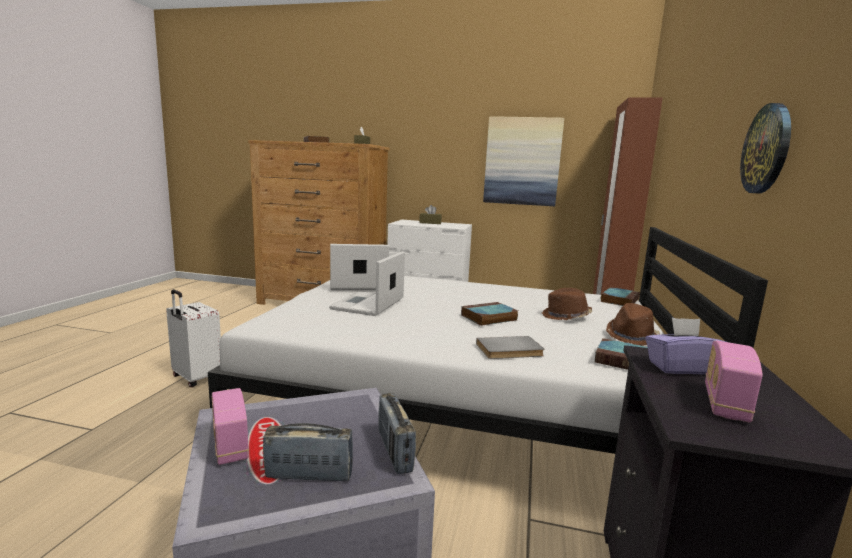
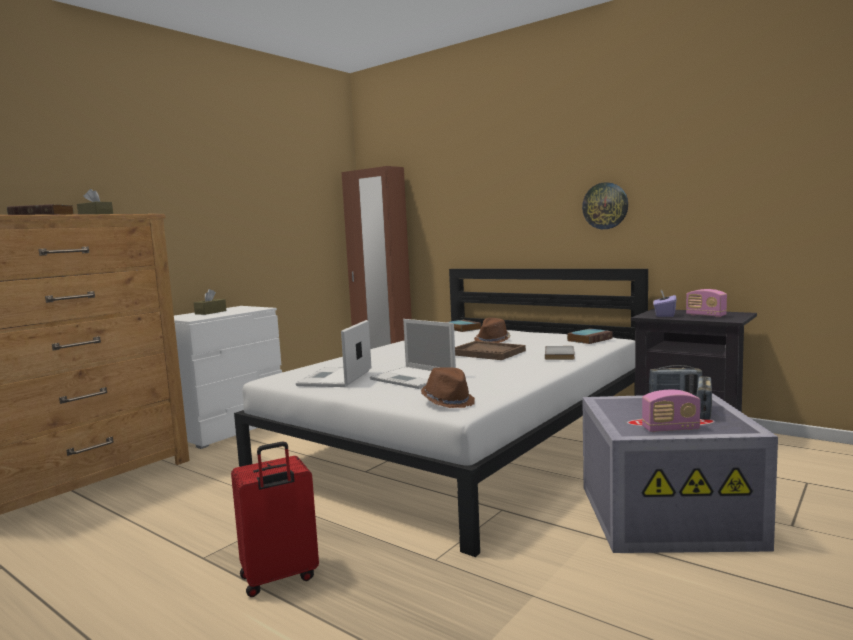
camera: 65 degrees left, 5 degrees down
white suitcase [166,289,221,387] -> red suitcase [231,441,319,597]
book [461,302,518,326] -> brown tray [455,341,526,360]
picture [483,116,564,206] -> none
brown hat [606,303,660,346] -> brown hat moved to [421,367,475,408]

